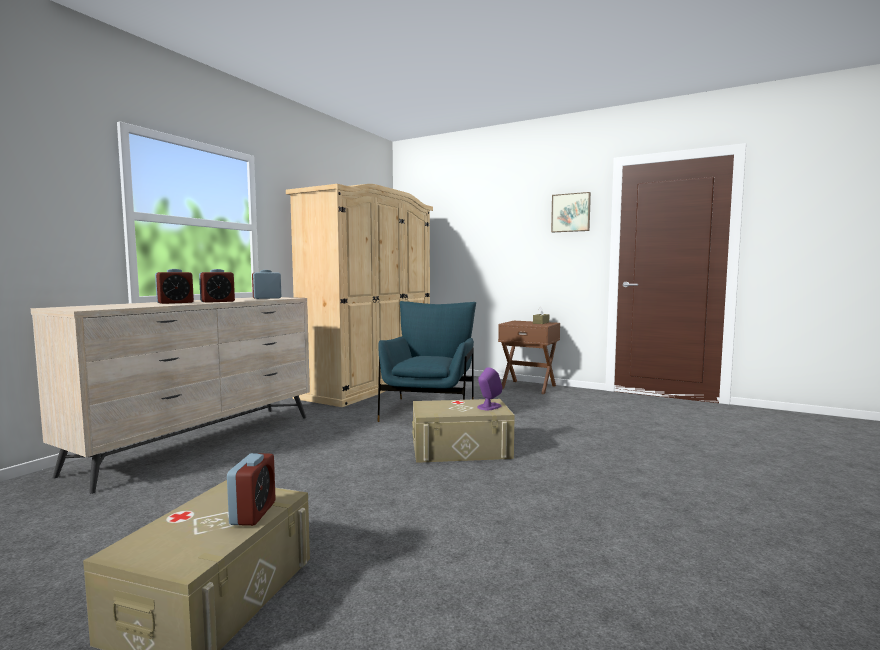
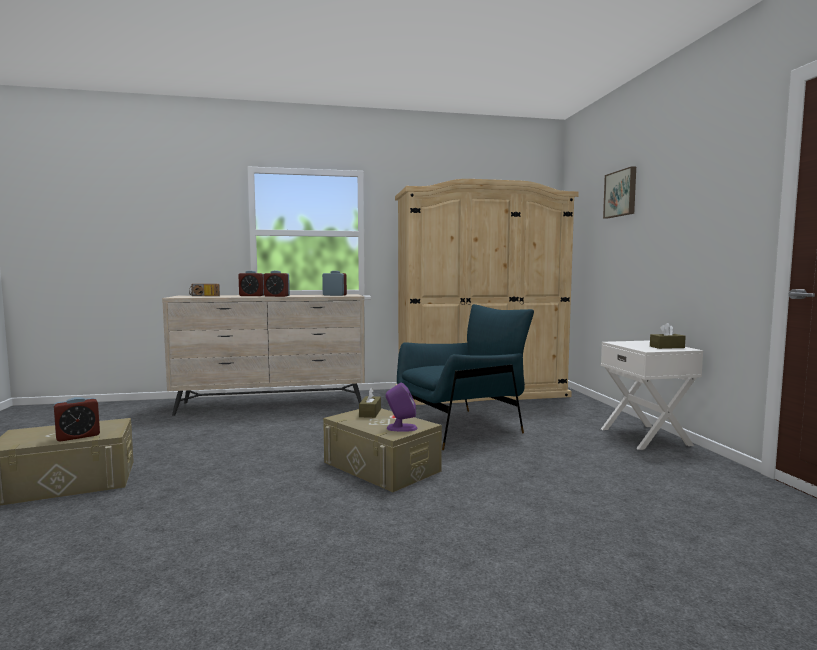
camera: 50 degrees right, 0 degrees up
brown nightstand [498,321,560,394] -> white nightstand [601,340,703,450]
picture [551,192,591,232] -> picture moved to [603,166,636,218]
none -> radio [189,284,220,296]
none -> brown tissue box [359,387,381,418]

